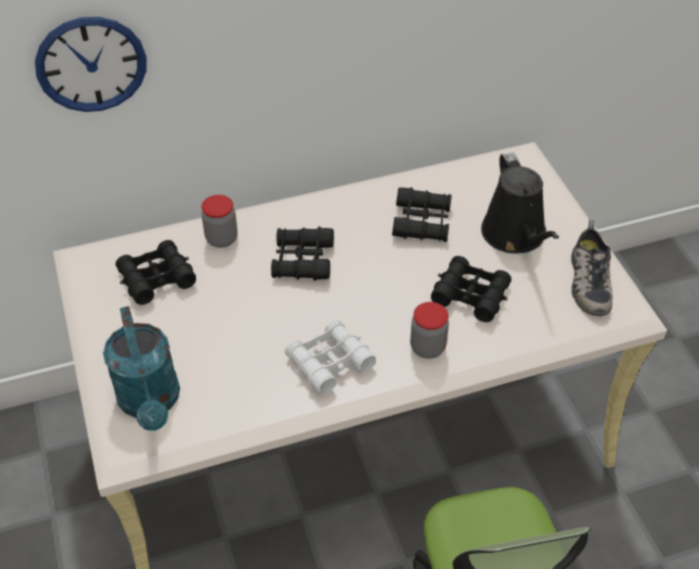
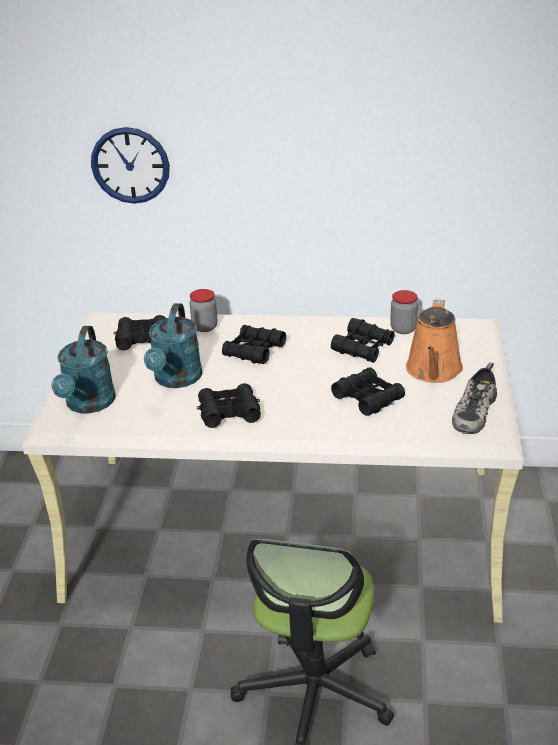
camera: 25 degrees right, 15 degrees down
white binoculars [285,319,376,394] -> black binoculars [197,383,261,428]
jar [410,302,449,359] -> jar moved to [390,290,418,334]
black watering can [481,152,559,253] -> orange watering can [406,300,463,383]
none -> turquoise watering can [144,303,202,388]

